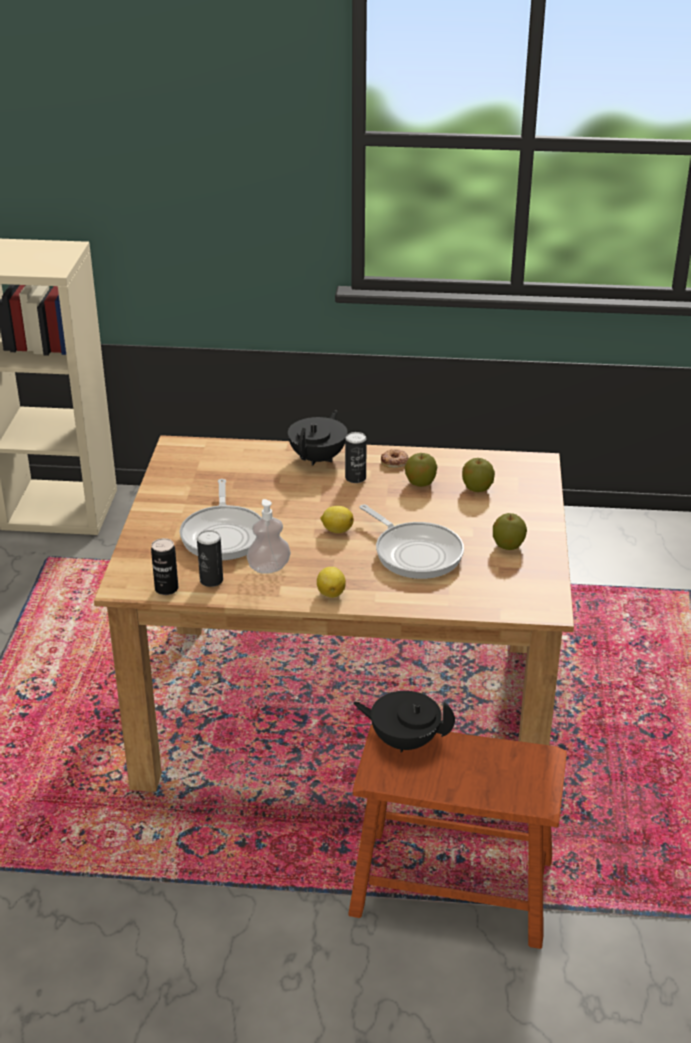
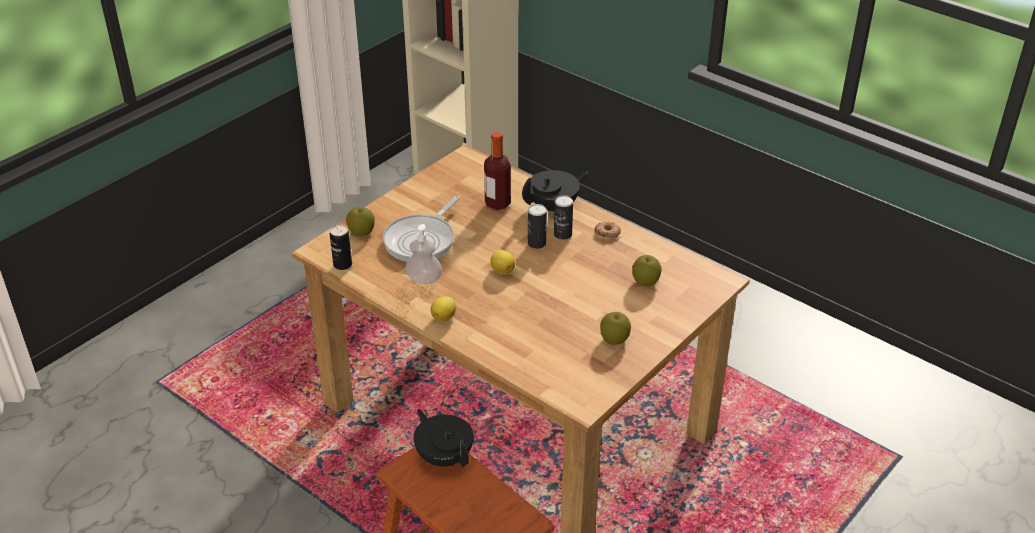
camera: 35 degrees right, 5 degrees up
can [197,530,223,587] -> can moved to [528,204,547,249]
frying pan [360,504,464,579] -> none
apple [405,453,437,487] -> apple moved to [346,207,375,236]
none -> bottle [484,132,511,210]

